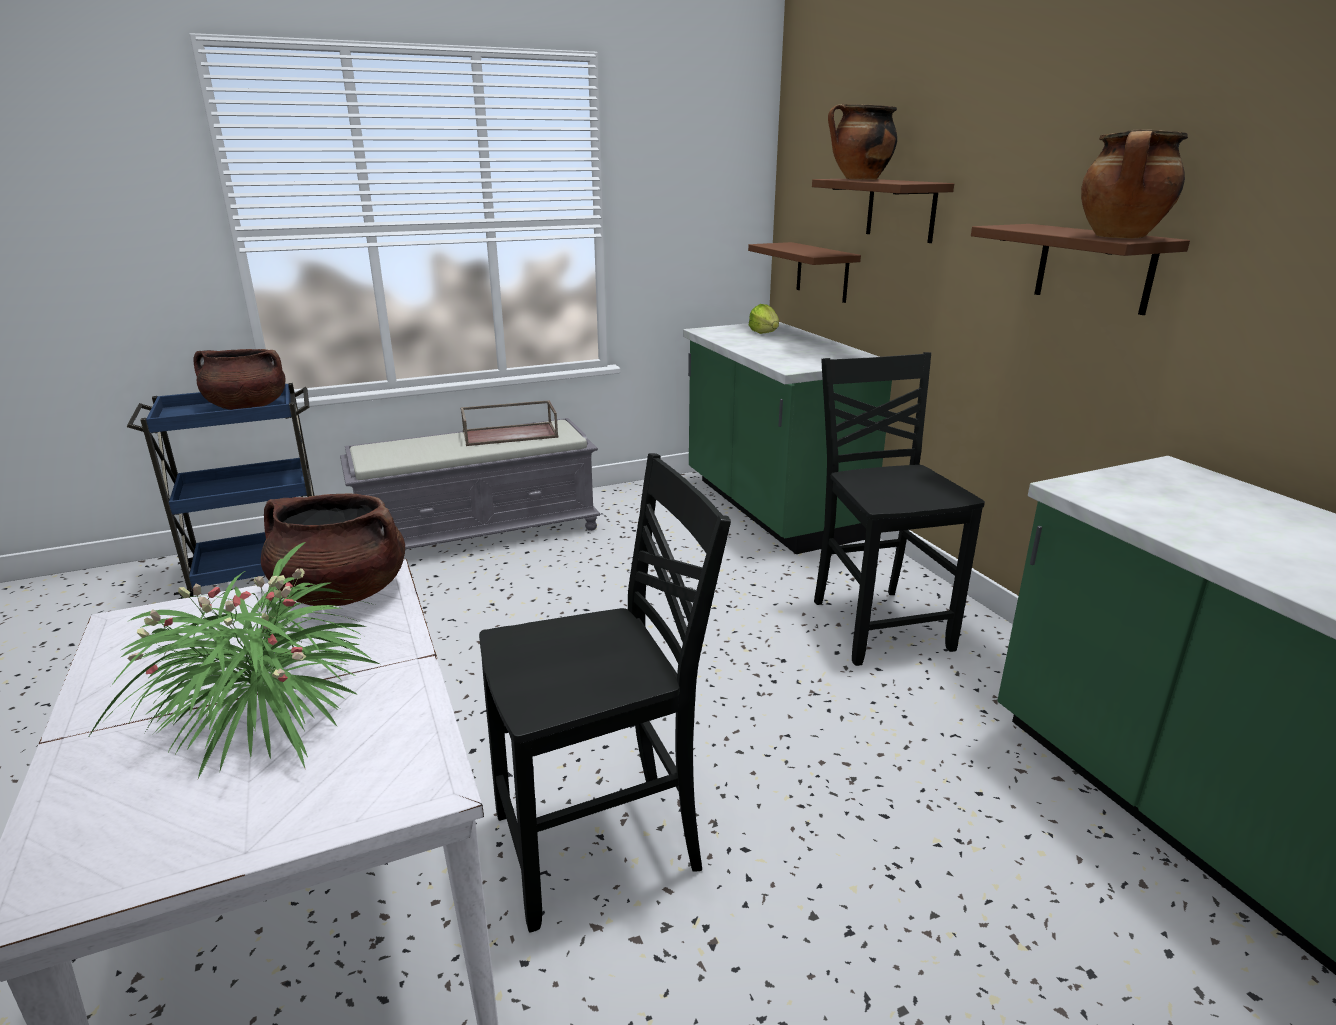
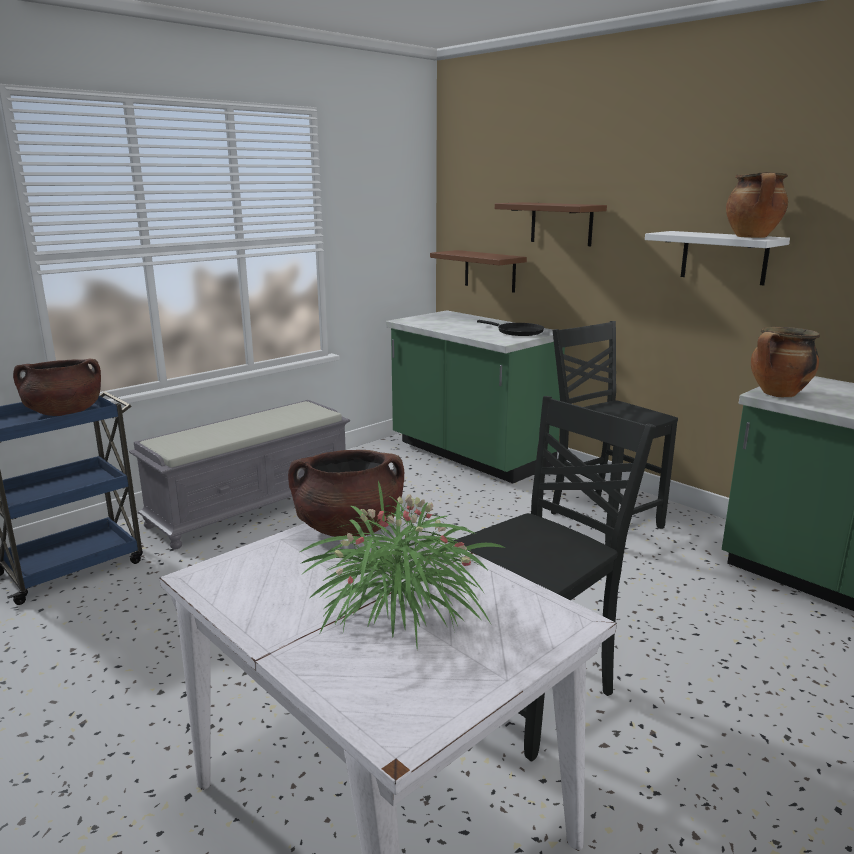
camera: 20 degrees left, 5 degrees down
brown tray [461,400,558,446] -> none
lettuce [749,304,779,334] -> none
cooking pot [828,104,897,180] -> cooking pot moved to [751,327,820,397]
brown shelf [971,224,1190,315] -> white shelf [645,231,790,285]
none -> black frying pan [477,320,544,336]

